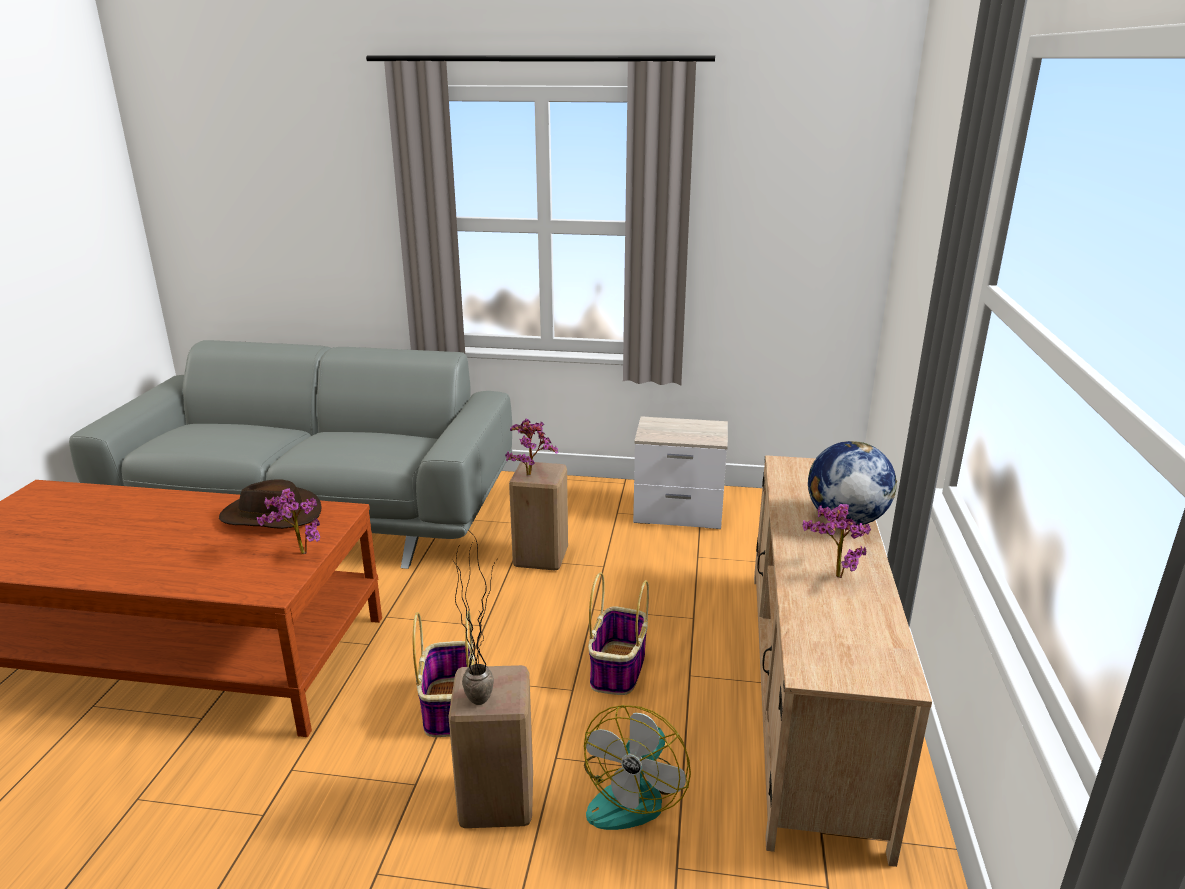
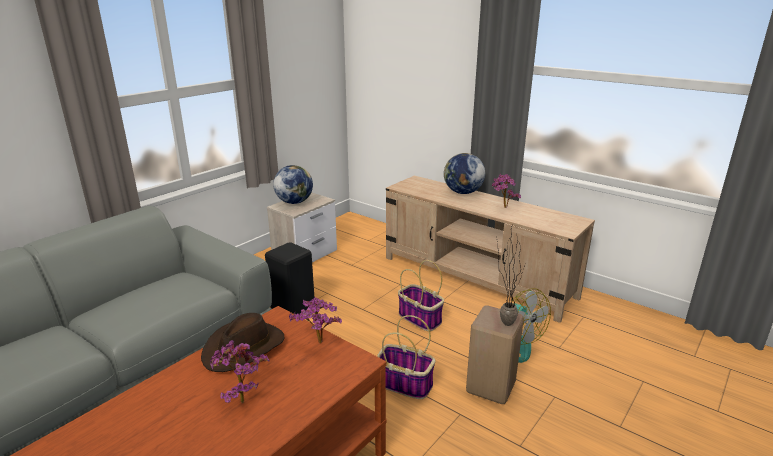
camera: 60 degrees left, 0 degrees up
potted plant [505,419,558,475] -> potted plant moved to [210,340,270,404]
beige stool [509,462,568,570] -> black stool [265,242,314,315]
none -> globe [273,165,313,204]

